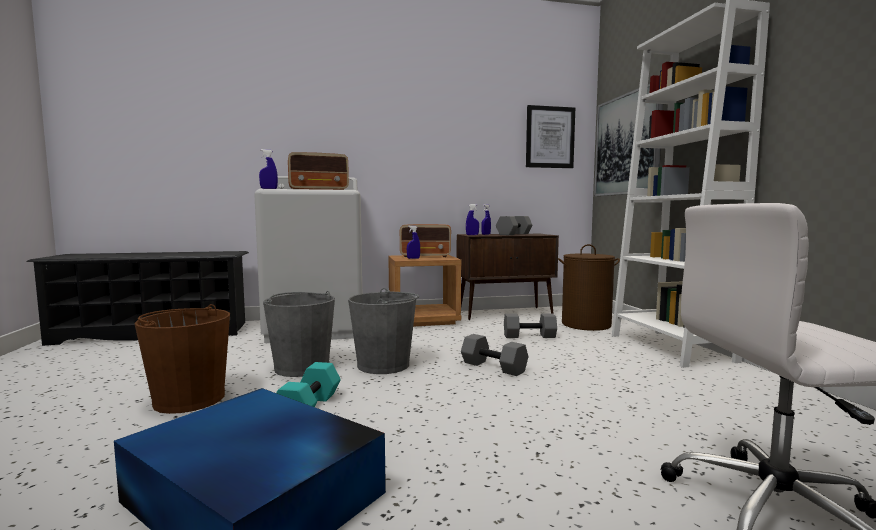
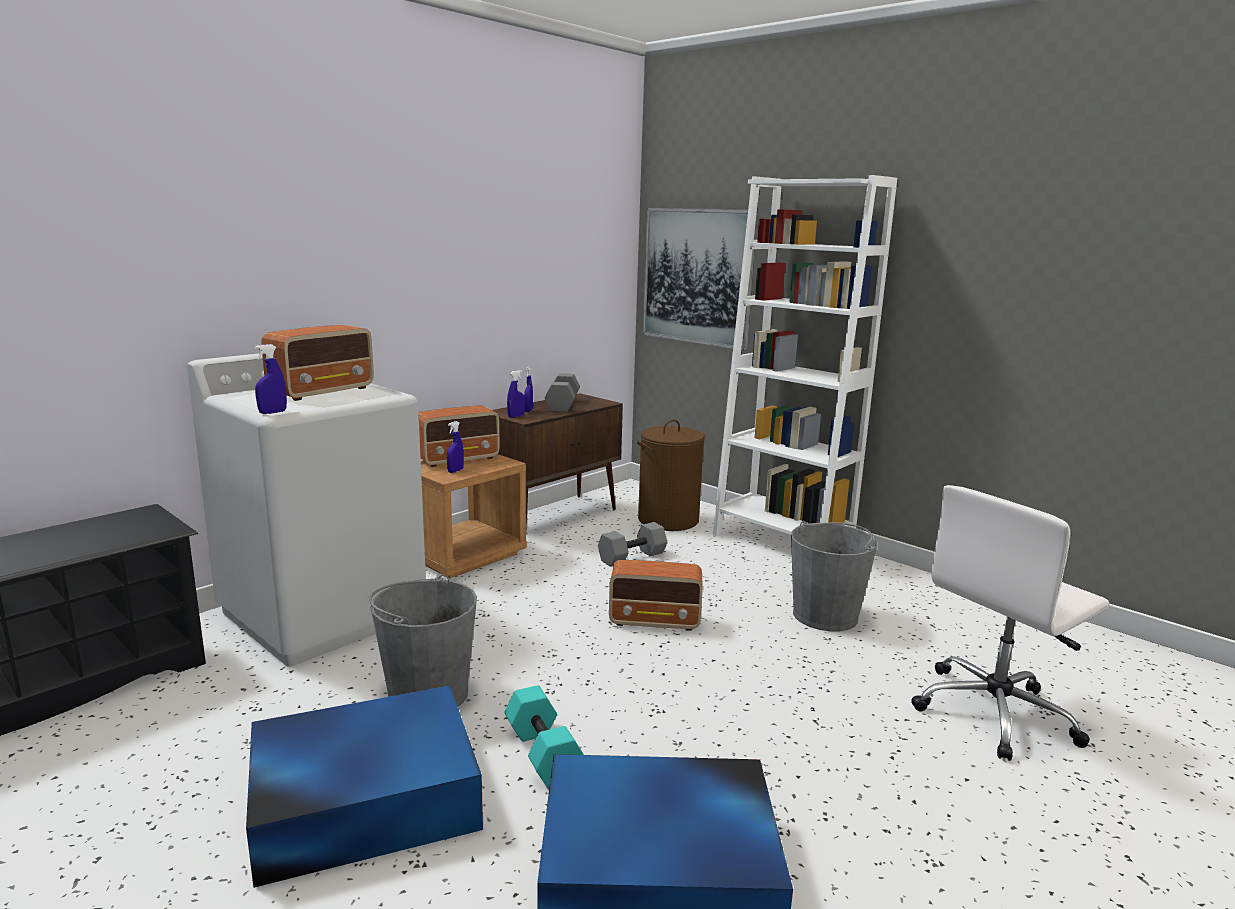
camera: 35 degrees left, 10 degrees up
brown bucket [134,304,230,414] -> blue storage box [246,686,483,888]
grey bucket [348,288,419,374] -> grey bucket moved to [791,521,877,631]
grey dumbbell [461,334,528,376] -> radio [609,560,702,631]
picture [526,105,575,168] -> none

